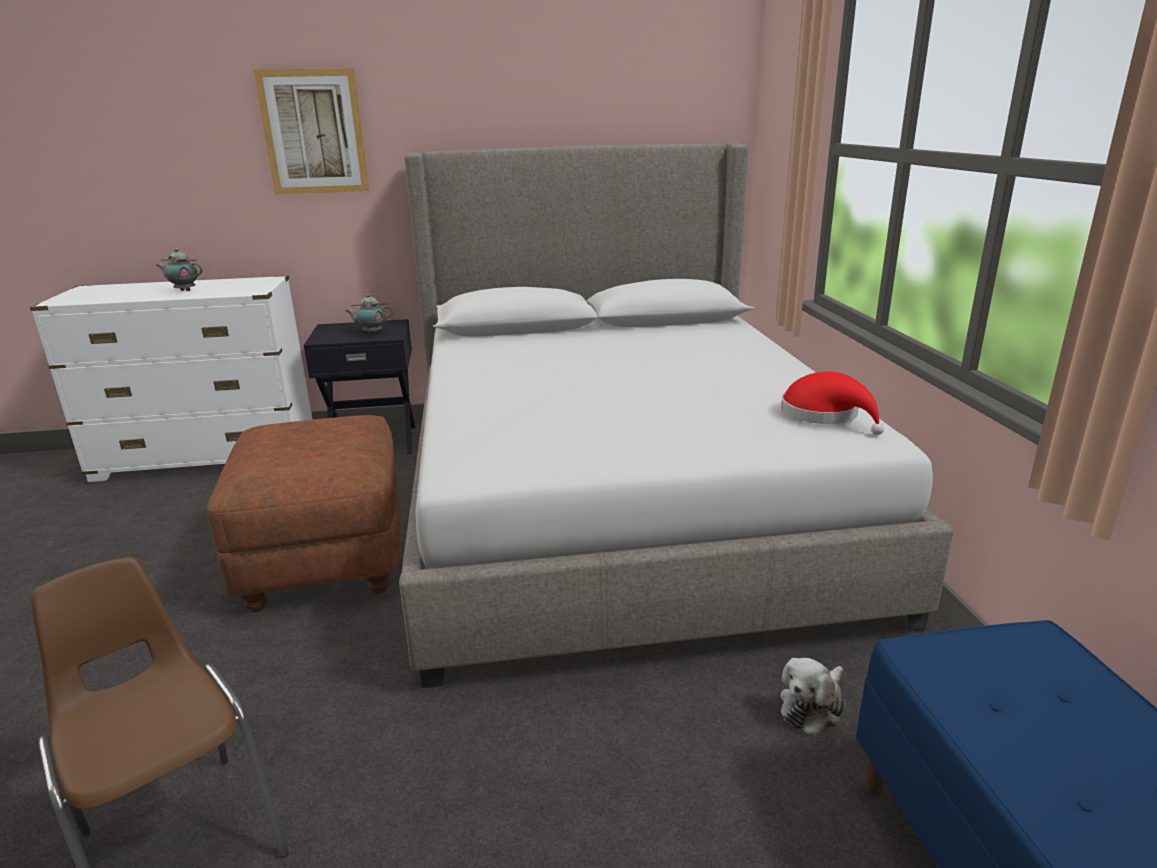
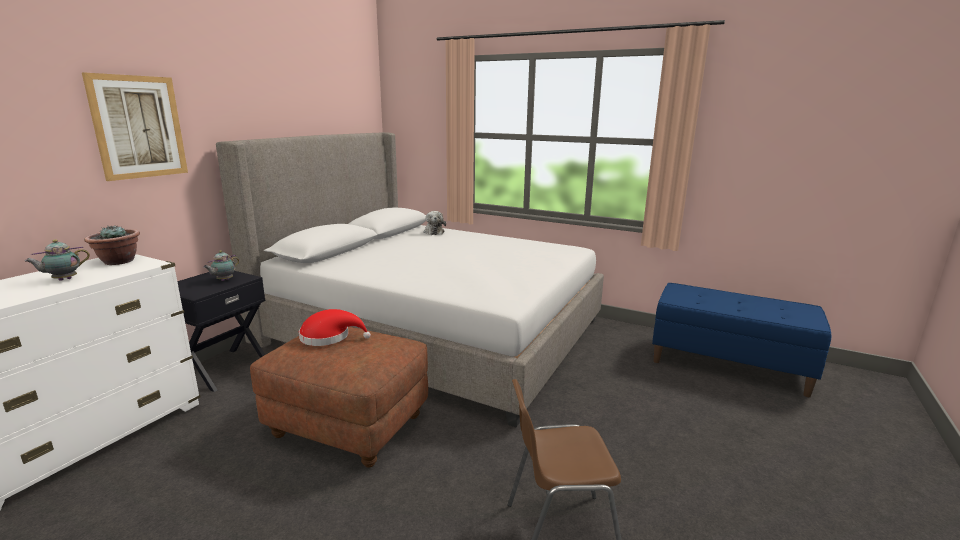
camera: 55 degrees left, 5 degrees down
plush toy [780,658,845,736] -> plush toy moved to [423,211,446,235]
red hat [781,372,884,435] -> red hat moved to [299,309,371,346]
none -> potted plant [84,225,140,265]

